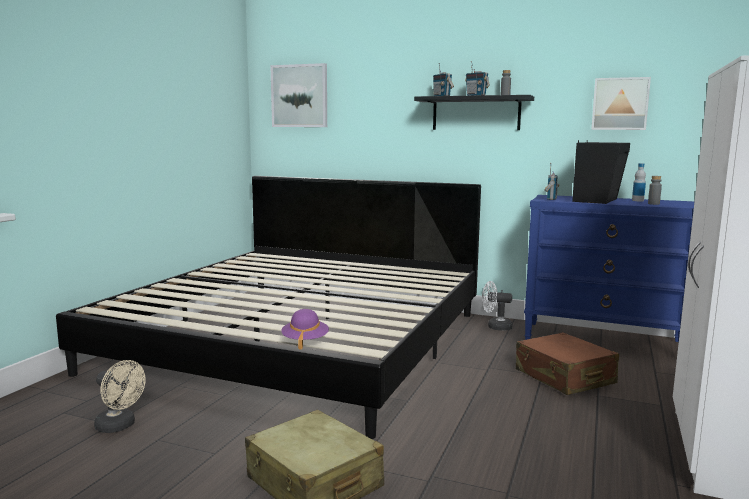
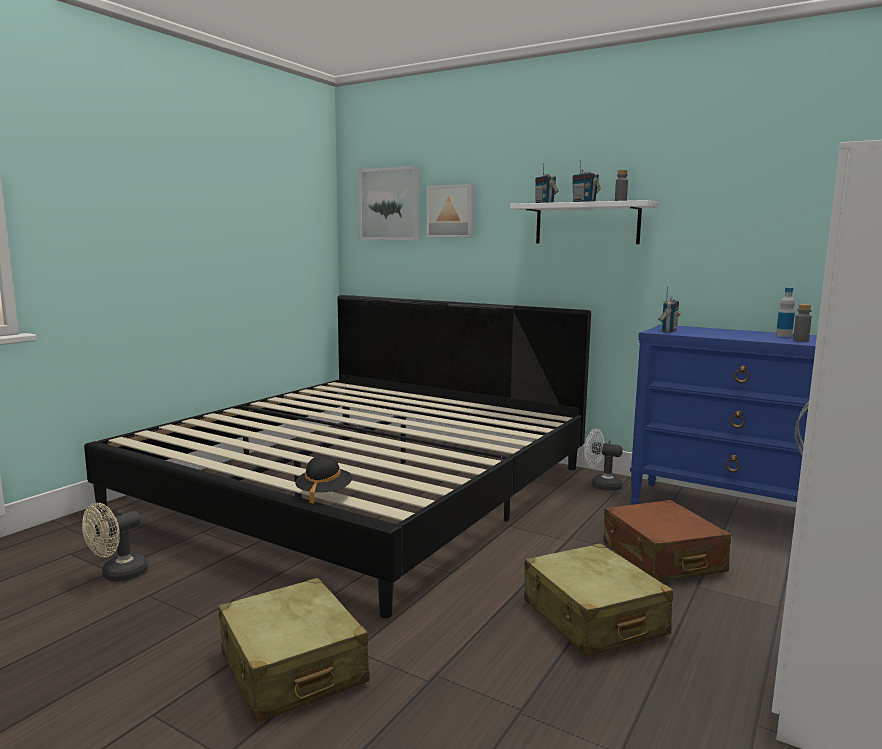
camera: 10 degrees right, 0 degrees up
beige fan [94,360,145,433] -> beige fan turned 90 degrees clockwise [82,503,148,581]
purple hat [281,309,329,350] -> black hat [295,455,352,504]
black shelf [414,95,534,130] -> white shelf [510,200,658,244]
black speaker [572,140,630,204] -> none
picture [591,77,651,130] -> picture moved to [427,184,474,237]
none -> beige suitcase [524,543,673,657]

